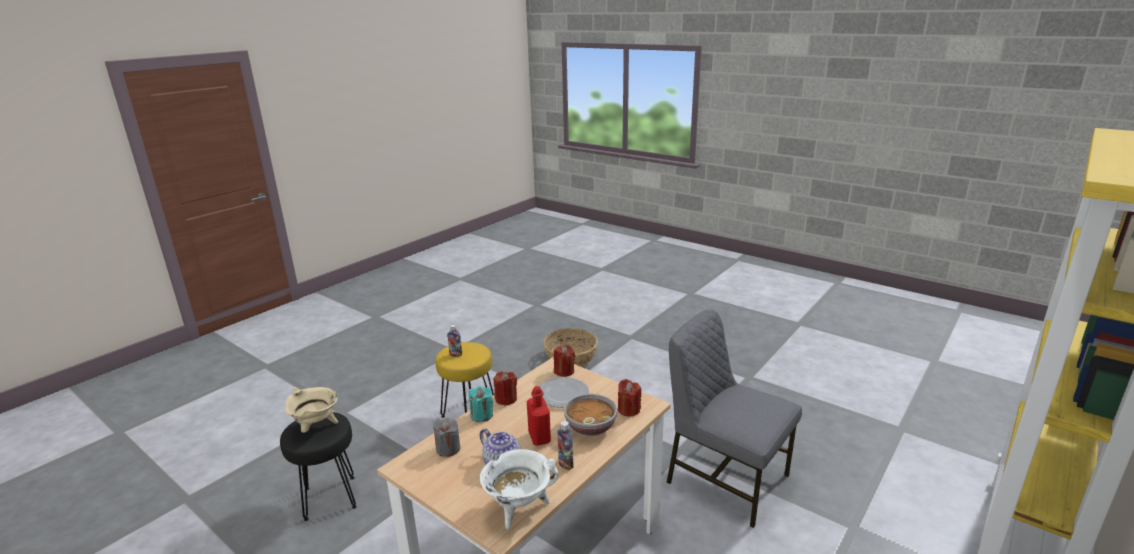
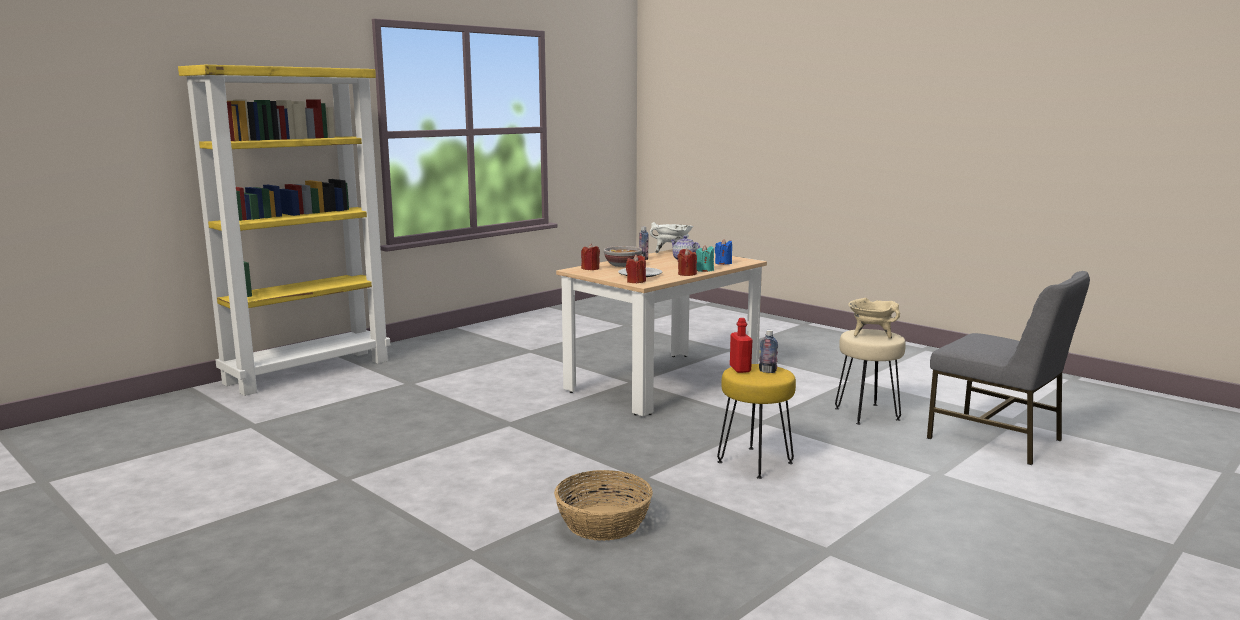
camera: 175 degrees left, 10 degrees down
black stool [280,412,357,521] -> beige stool [835,329,906,425]
grey candle [433,417,460,457] -> blue candle [715,239,732,265]
red bottle [527,386,551,446] -> red bottle moved to [730,318,752,373]
grey chair [666,310,802,528] -> grey chair moved to [927,271,1090,465]

